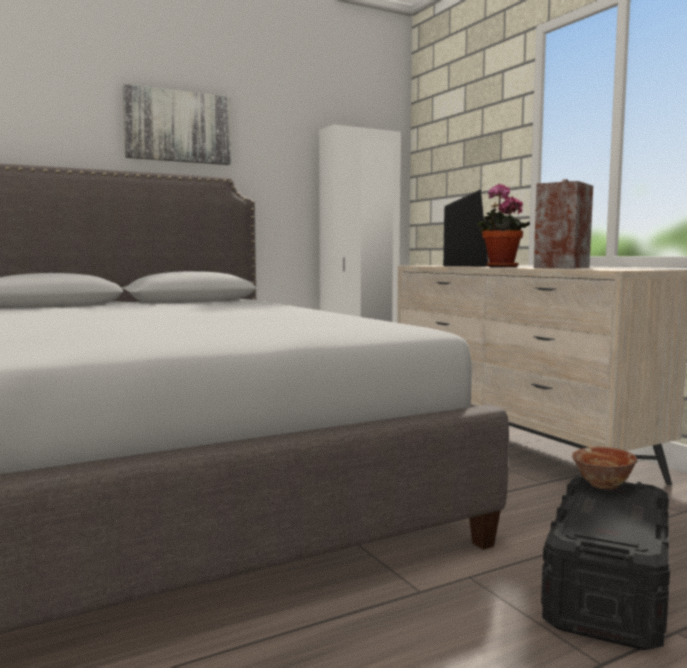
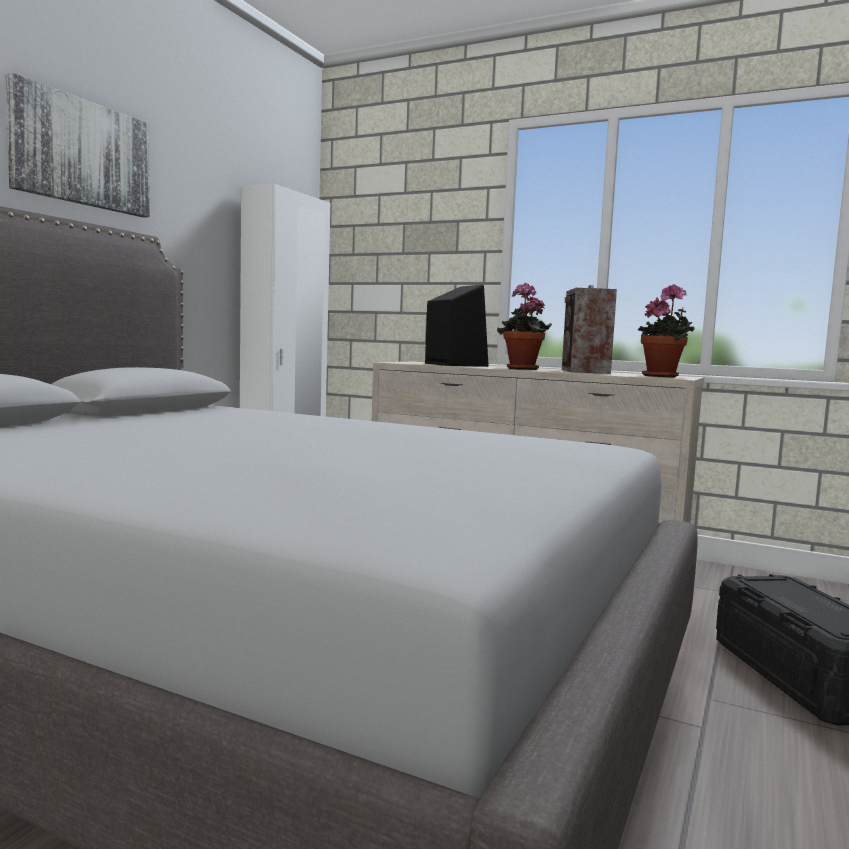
camera: 35 degrees left, 0 degrees up
bowl [572,447,637,490] -> none
none -> potted plant [638,284,694,377]

